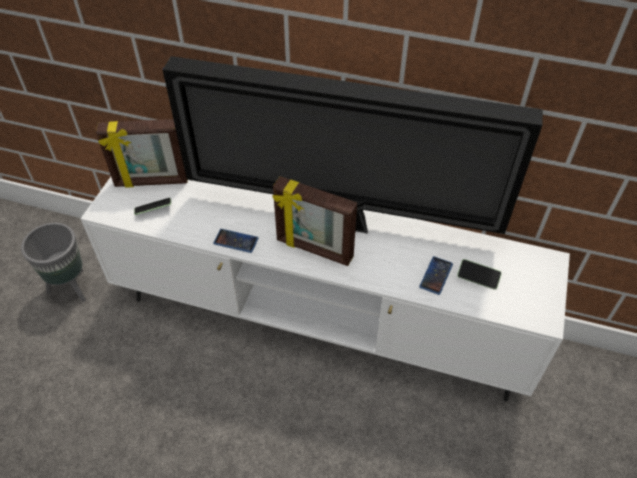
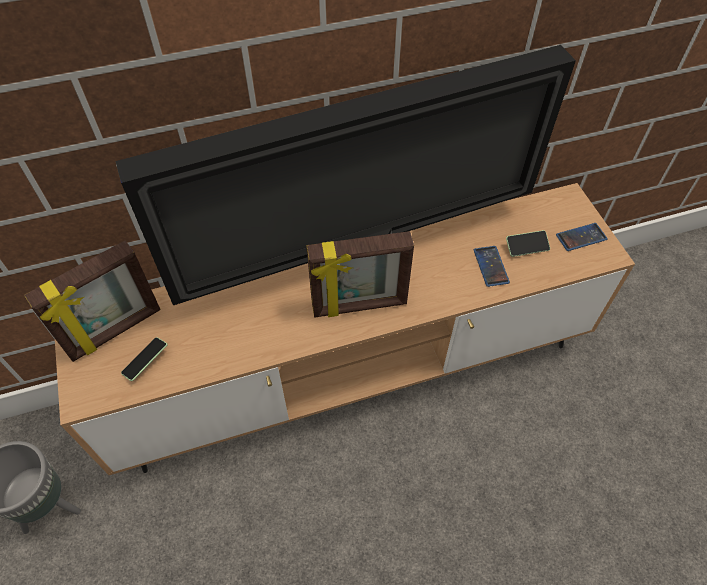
camera: 35 degrees left, 5 degrees up
white tv stand [81,177,570,401] -> brown tv stand [55,183,635,475]
phone [213,229,258,253] -> phone moved to [556,223,608,251]

